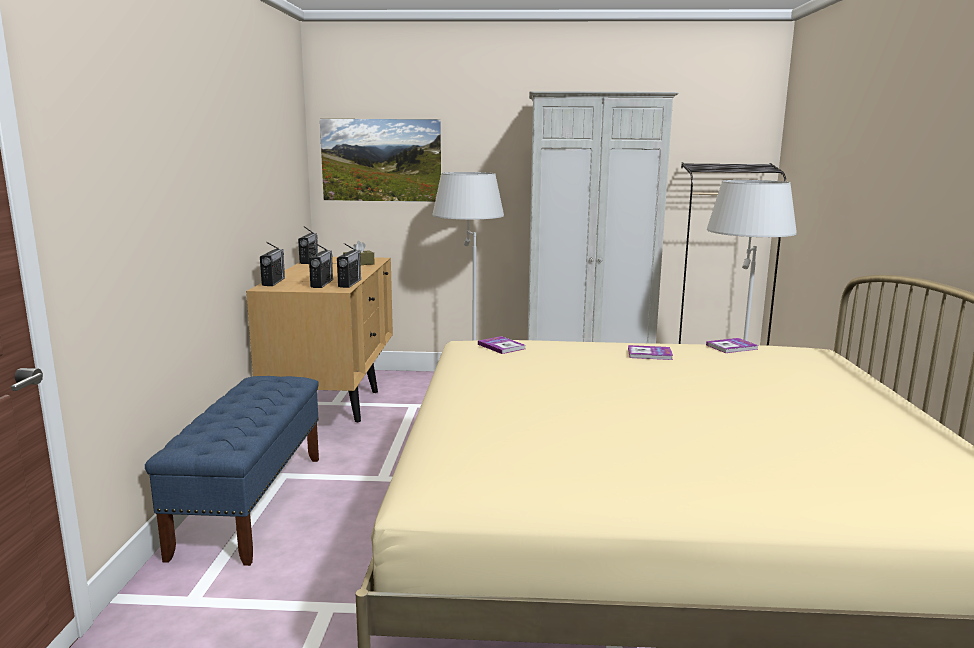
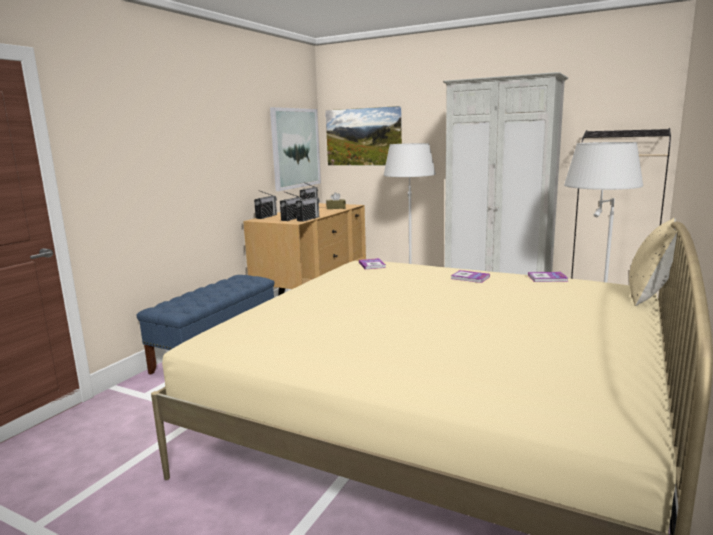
camera: 25 degrees right, 0 degrees up
none -> picture [270,107,321,191]
none -> beige pillow [629,218,677,306]

